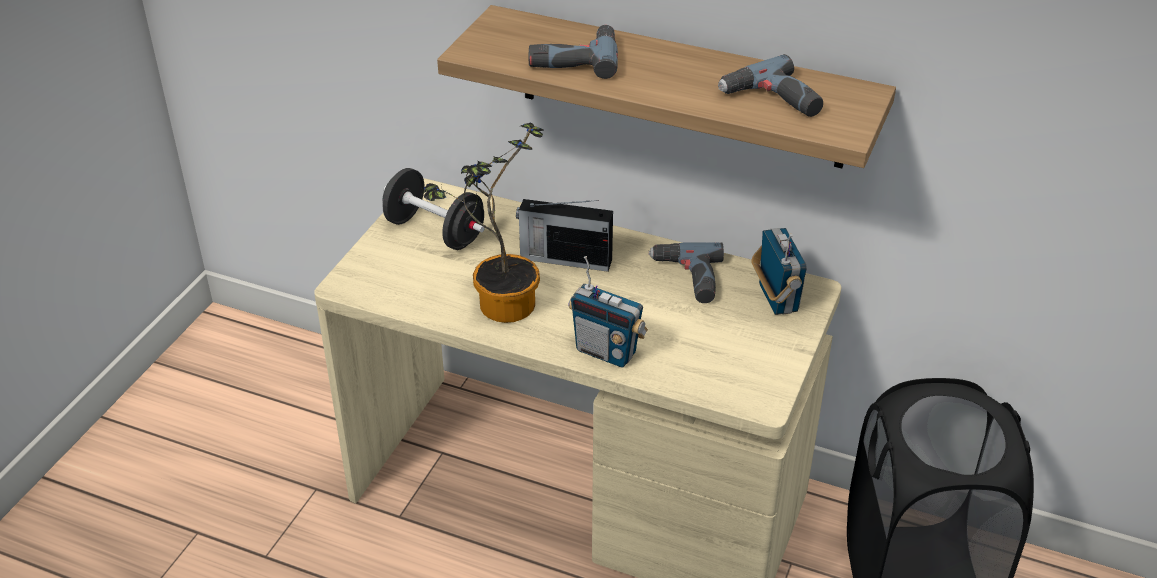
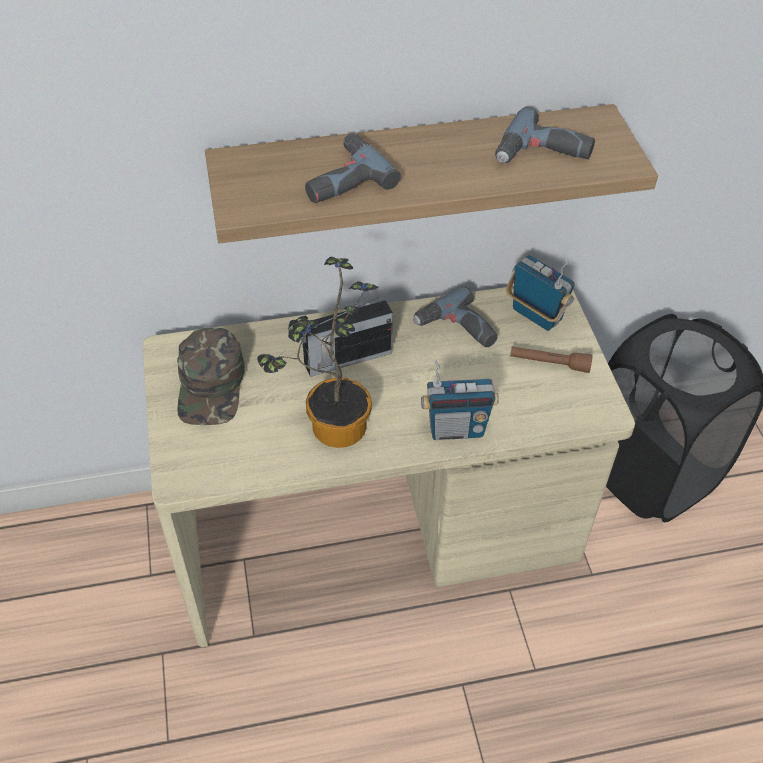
camera: 35 degrees left, 10 degrees up
black dumbbell [382,168,485,250] -> green cap [177,327,245,425]
none -> brown flashlight [510,347,592,373]

